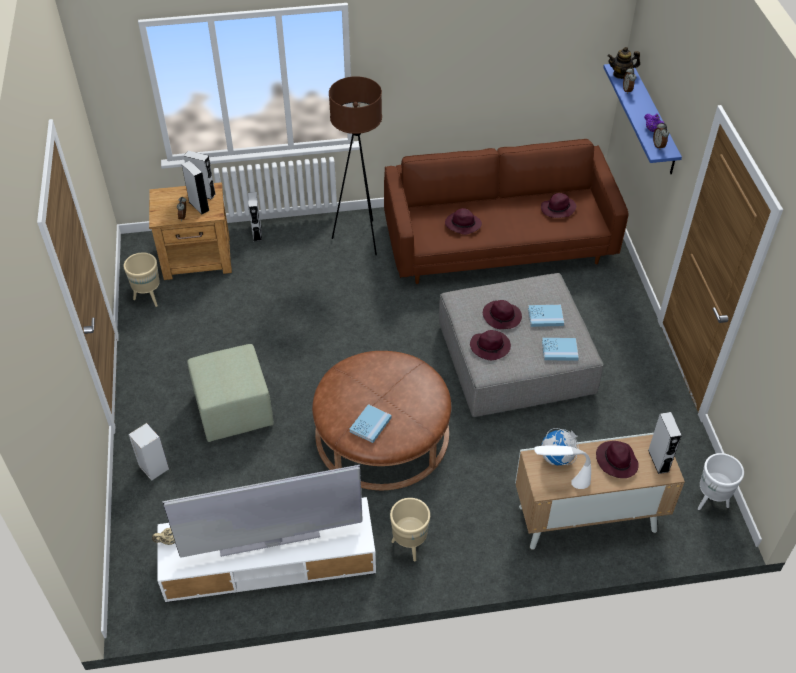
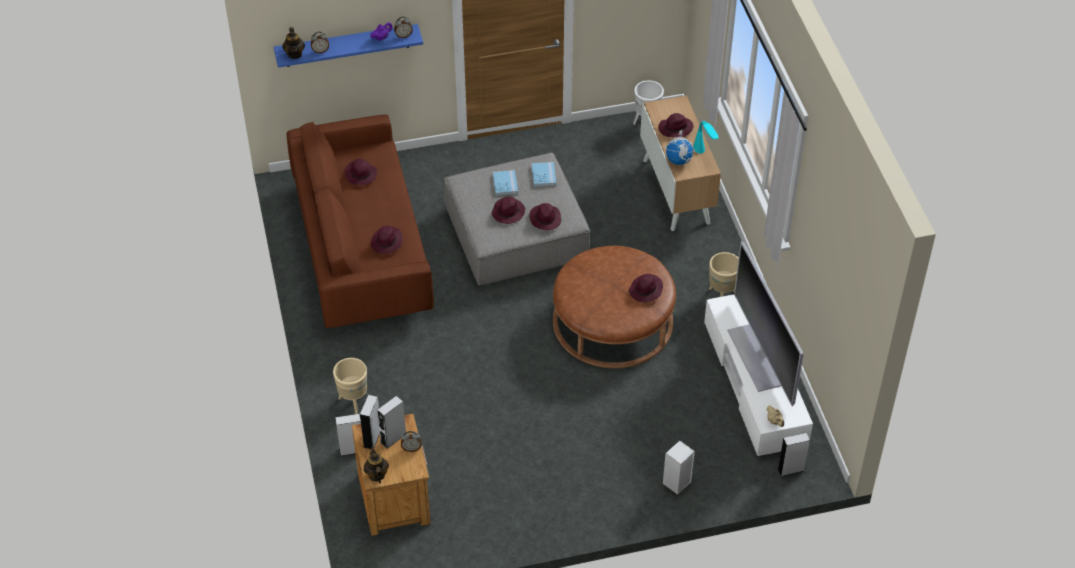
camera: 95 degrees left, 0 degrees up
beige planter [124,252,160,307] -> beige planter moved to [333,358,367,414]
green ottoman [187,344,274,442] -> none
brown floor lamp [329,76,382,255] -> none
blue book [349,404,391,443] -> purple hat [629,274,663,302]
white table lamp [534,445,591,489] -> turquoise table lamp [693,121,719,154]
grey speaker [648,412,682,474] -> grey speaker moved to [778,433,810,477]
none -> teapot [363,446,389,483]

